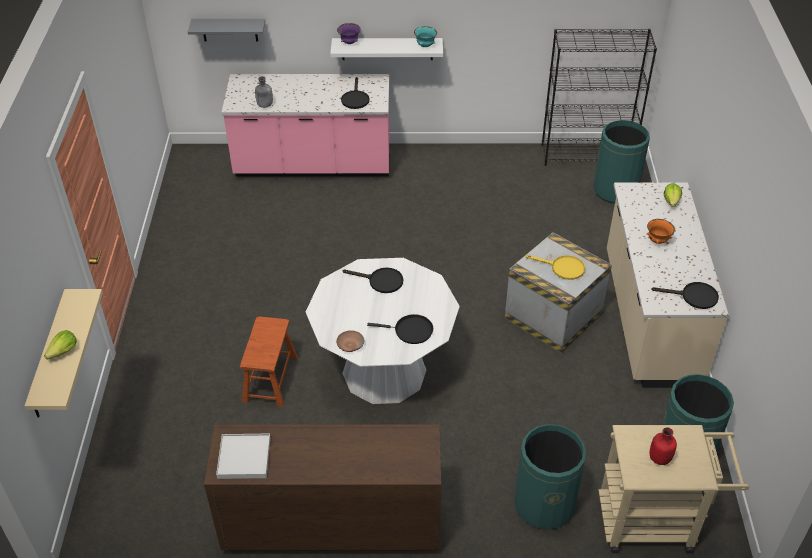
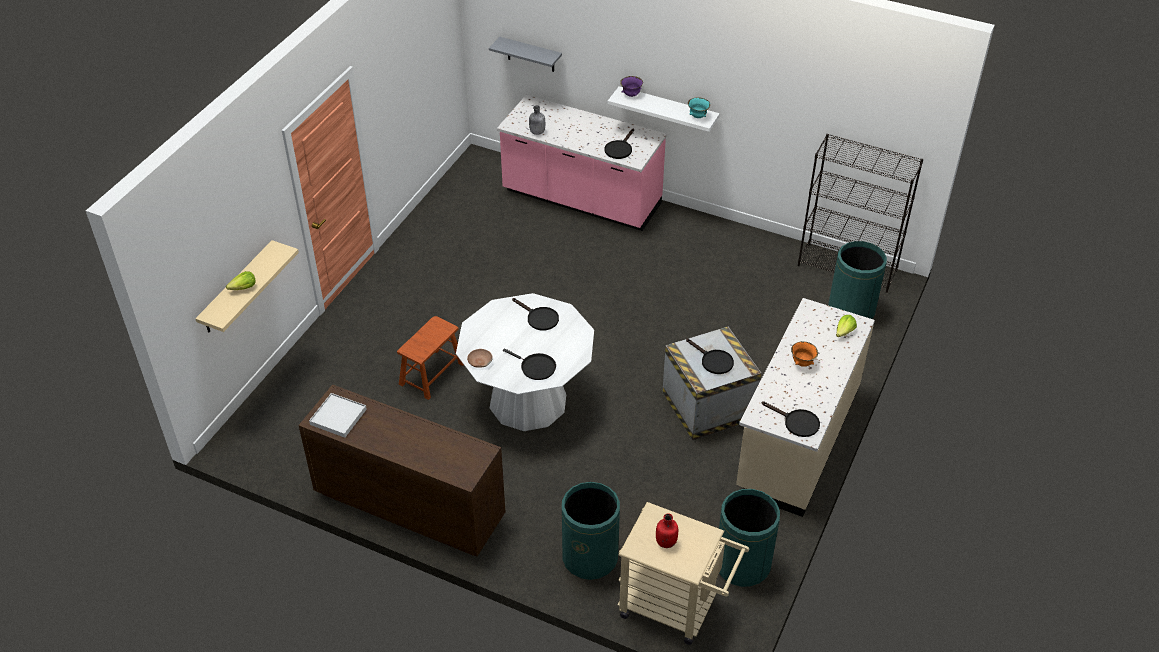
camera: 25 degrees right, 0 degrees up
yellow frying pan [526,255,585,280] -> black frying pan [686,338,734,374]

